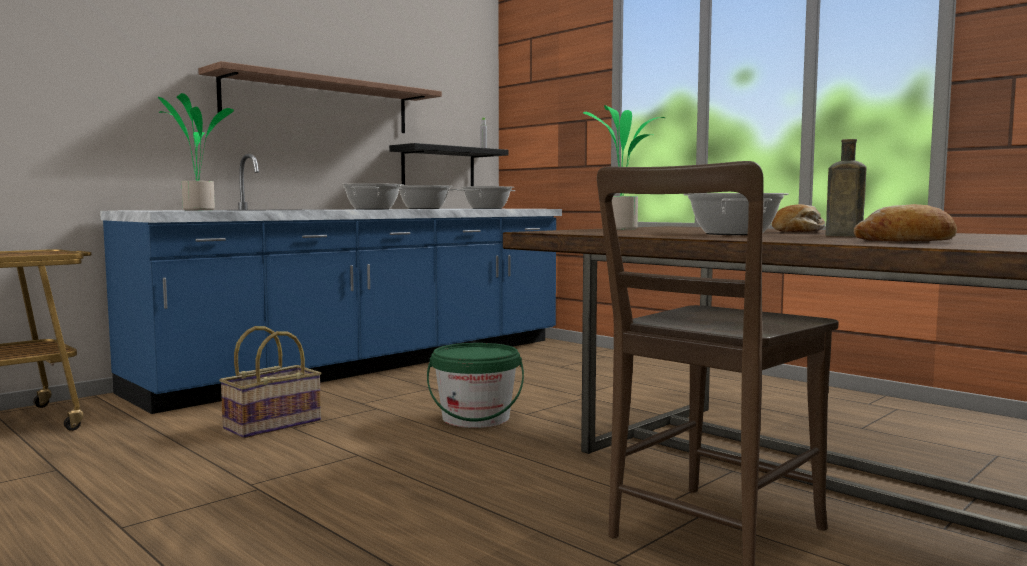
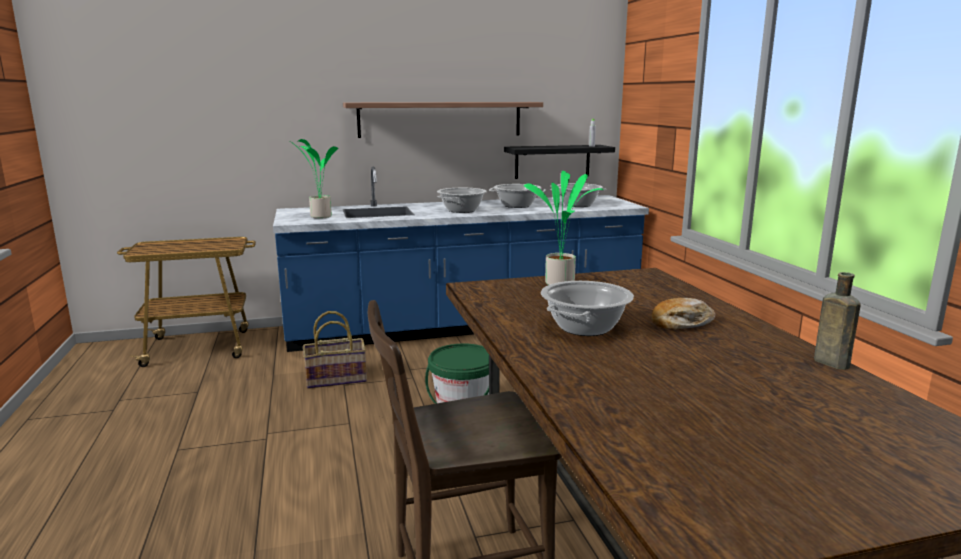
camera: 30 degrees right, 10 degrees up
brown bottle [826,139,866,237] -> brown bottle moved to [814,272,861,370]
bread [854,204,957,241] -> none

